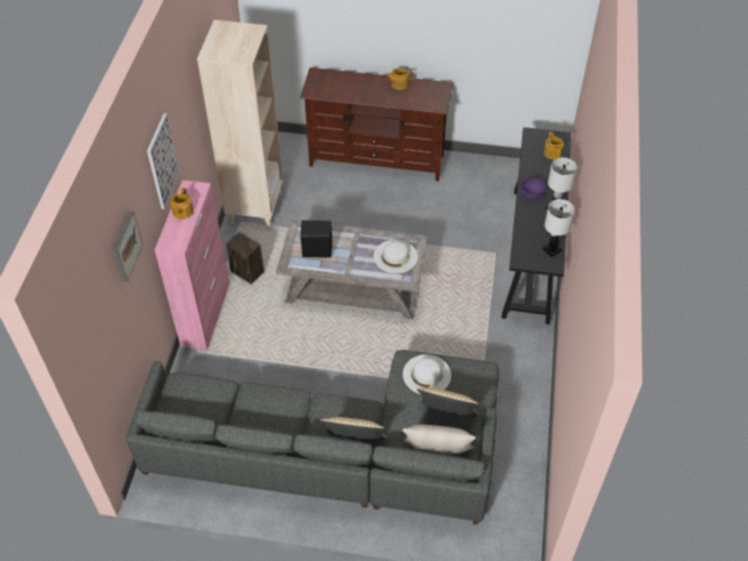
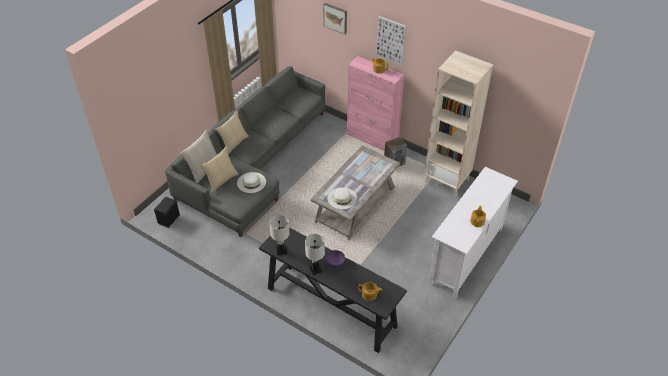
camera: 115 degrees right, 5 degrees down
brown tv stand [300,68,453,181] -> white tv stand [428,167,518,298]
black speaker [300,220,332,258] -> black speaker moved to [154,197,180,228]

